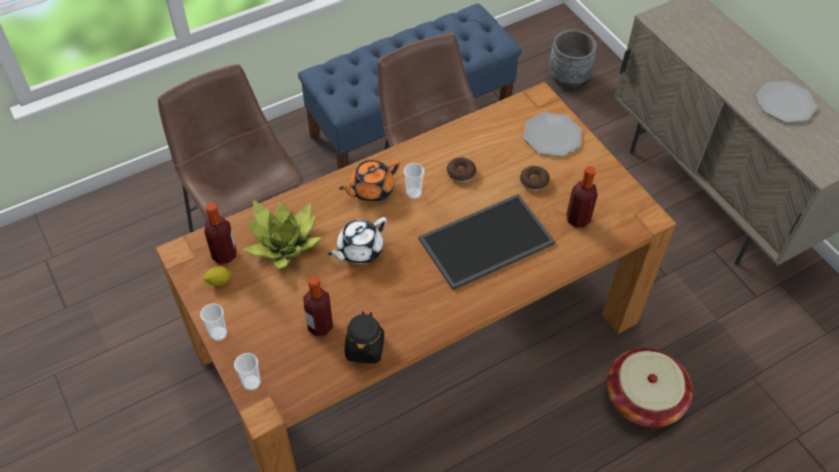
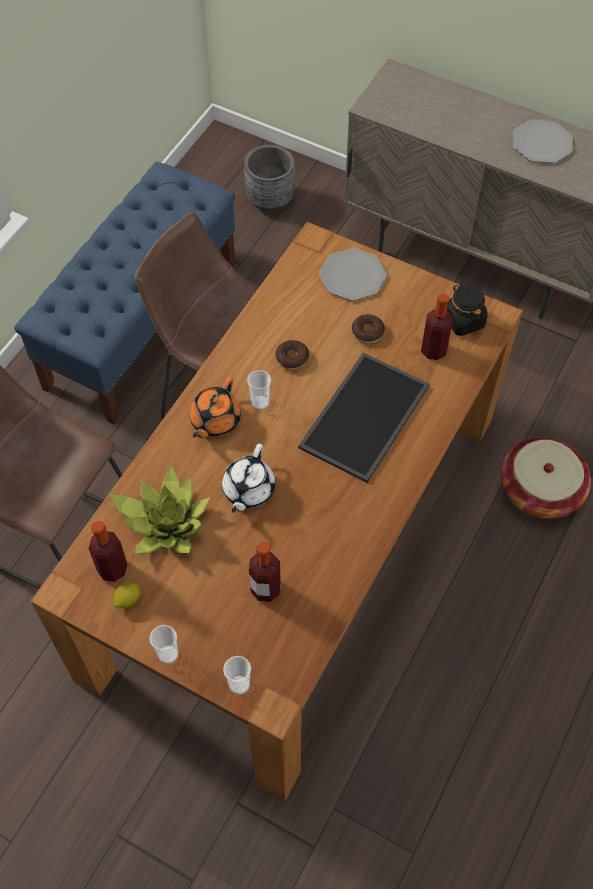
camera: 30 degrees left, 5 degrees up
black jar [345,311,384,364] -> black jar moved to [447,282,488,336]

